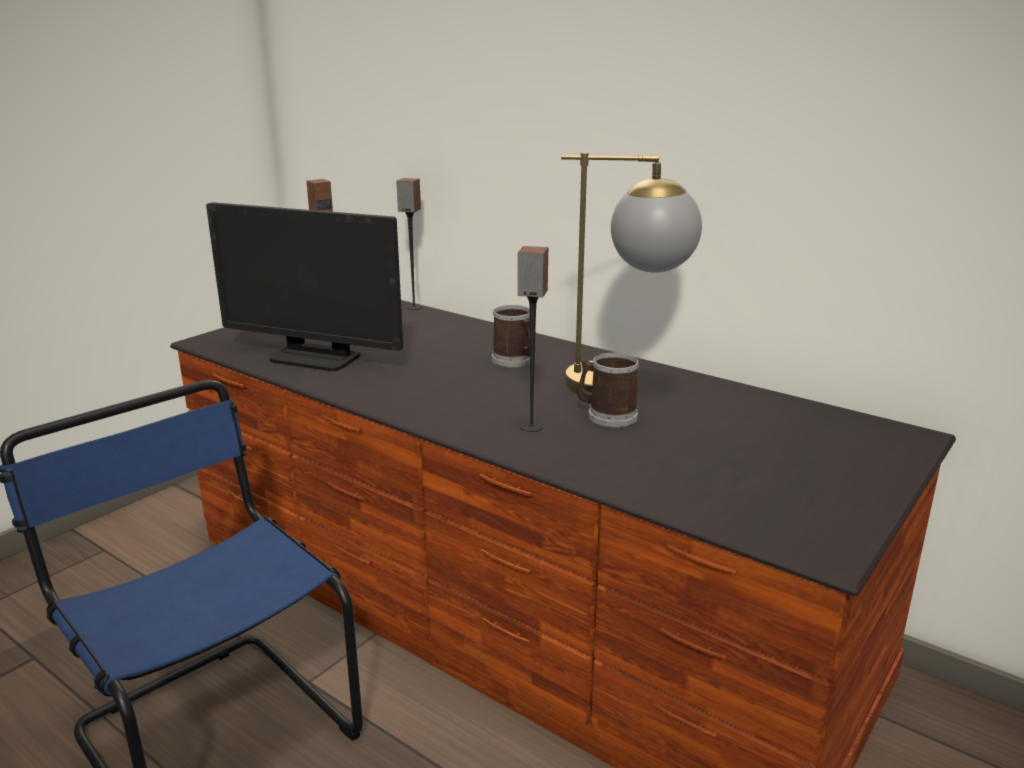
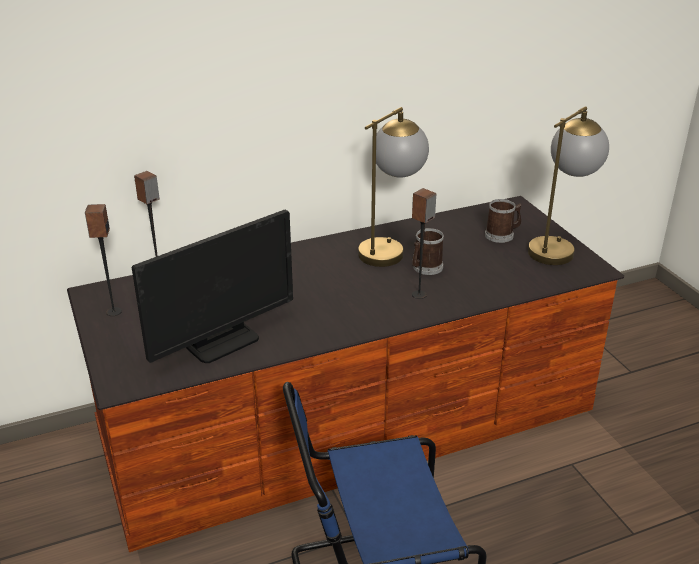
camera: 60 degrees left, 10 degrees up
mug [491,305,530,367] -> mug moved to [485,199,522,243]
none -> table lamp [528,106,609,265]

